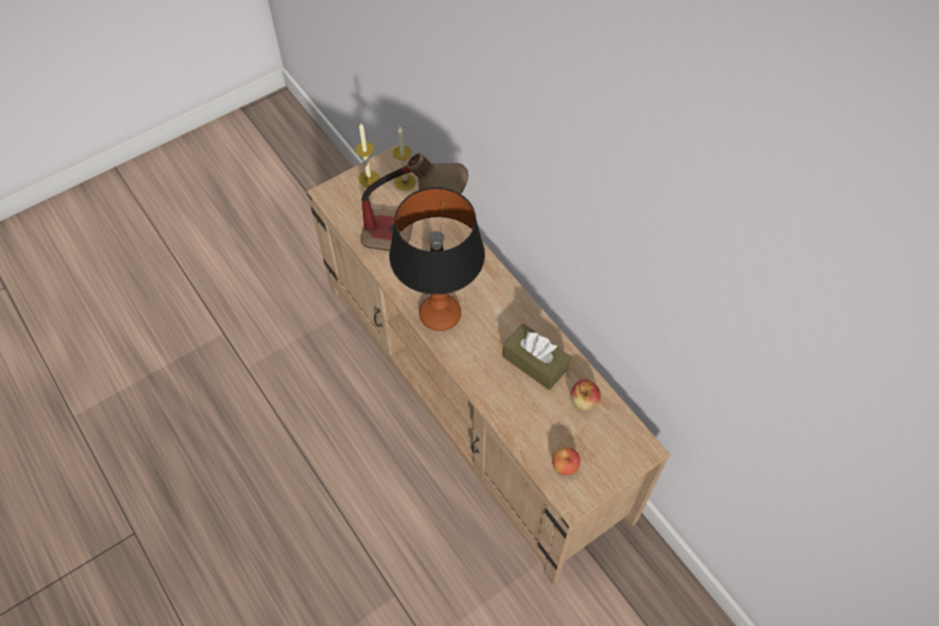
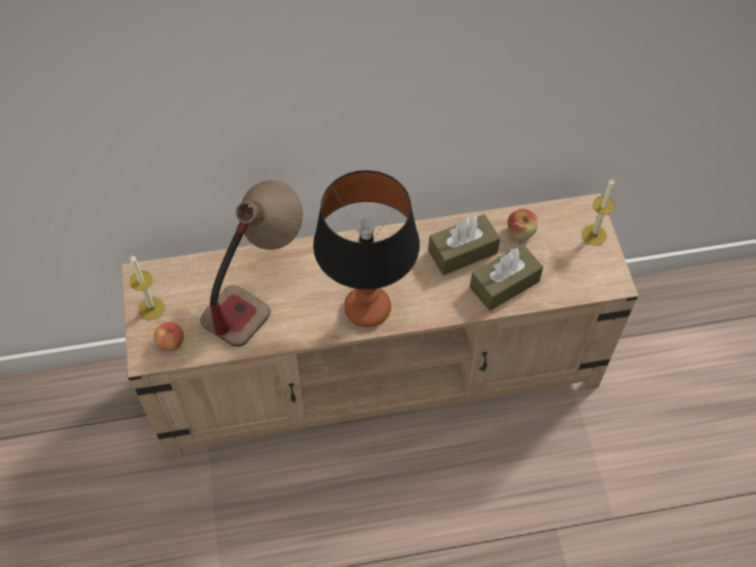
camera: 65 degrees left, 0 degrees up
candle [393,127,416,191] -> candle moved to [582,178,615,246]
apple [552,447,581,475] -> apple moved to [154,322,184,351]
none -> brown tissue box [470,244,543,311]

